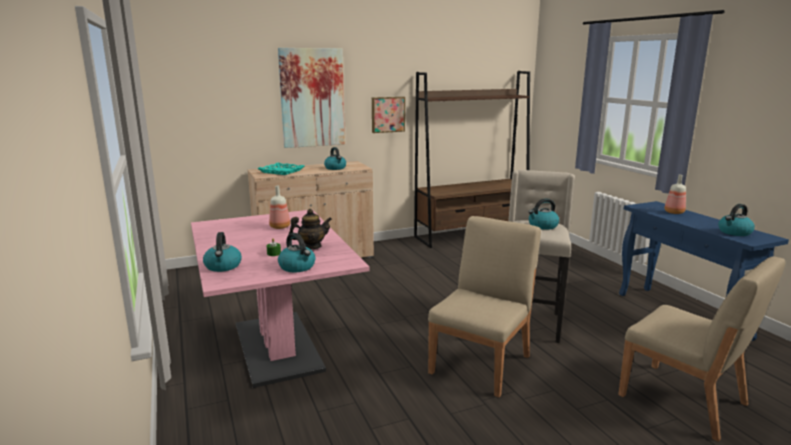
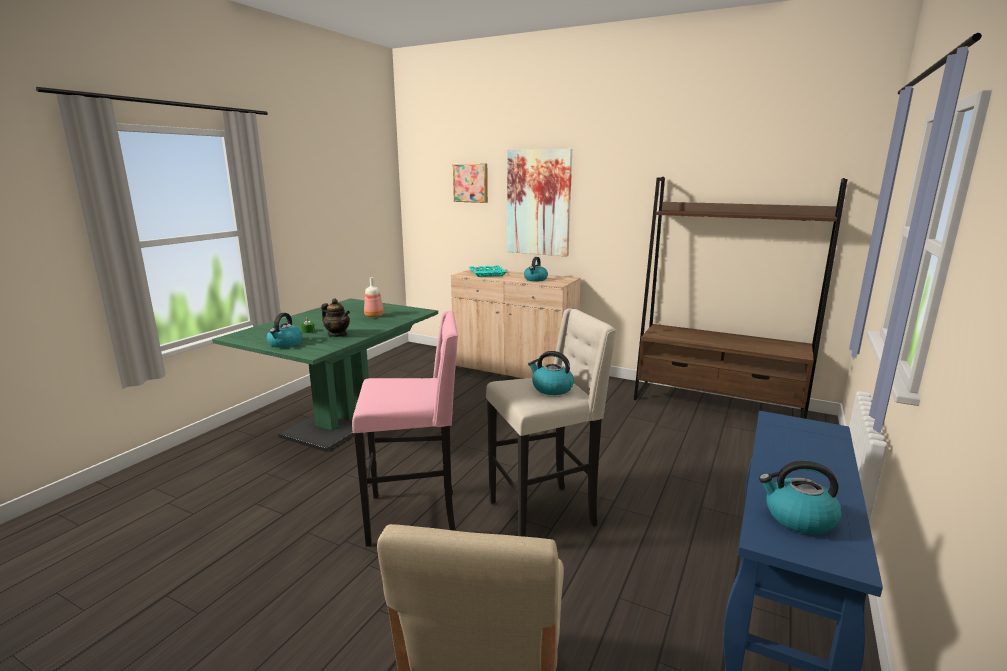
camera: 50 degrees right, 0 degrees up
pink dining table [191,209,370,388] -> green dining table [212,298,438,452]
kettle [203,232,242,272] -> none
picture [372,97,405,133] -> picture moved to [453,164,488,203]
beige chair [428,216,541,397] -> pink stool [352,311,458,547]
bottle [664,175,686,214] -> none

